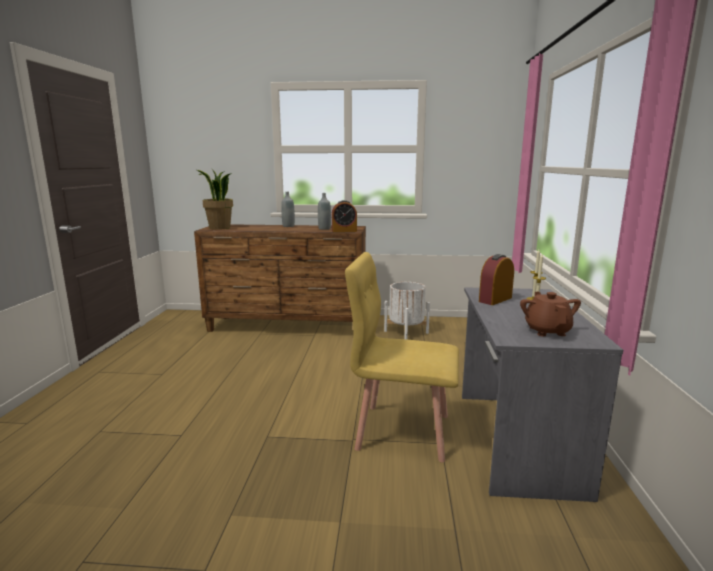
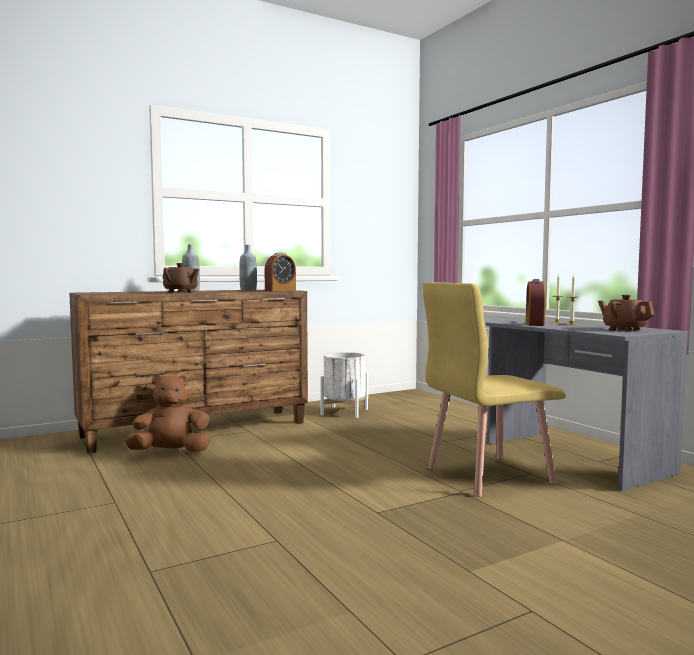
camera: 35 degrees left, 10 degrees down
potted plant [197,168,233,230] -> none
none -> brown plush toy [125,374,211,452]
none -> brown teapot [163,263,199,293]

